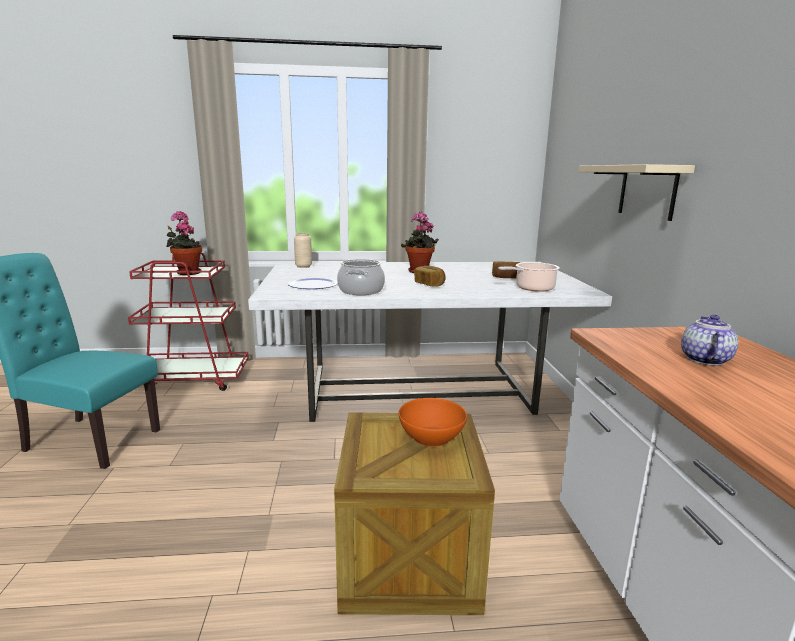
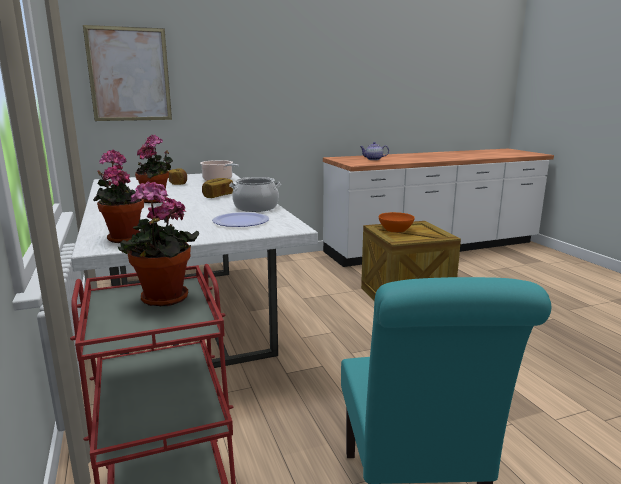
camera: 105 degrees left, 0 degrees up
beige vase [294,233,312,268] -> potted plant [93,150,144,243]
beige shelf [579,164,695,221] -> none
none -> picture [83,25,172,121]

